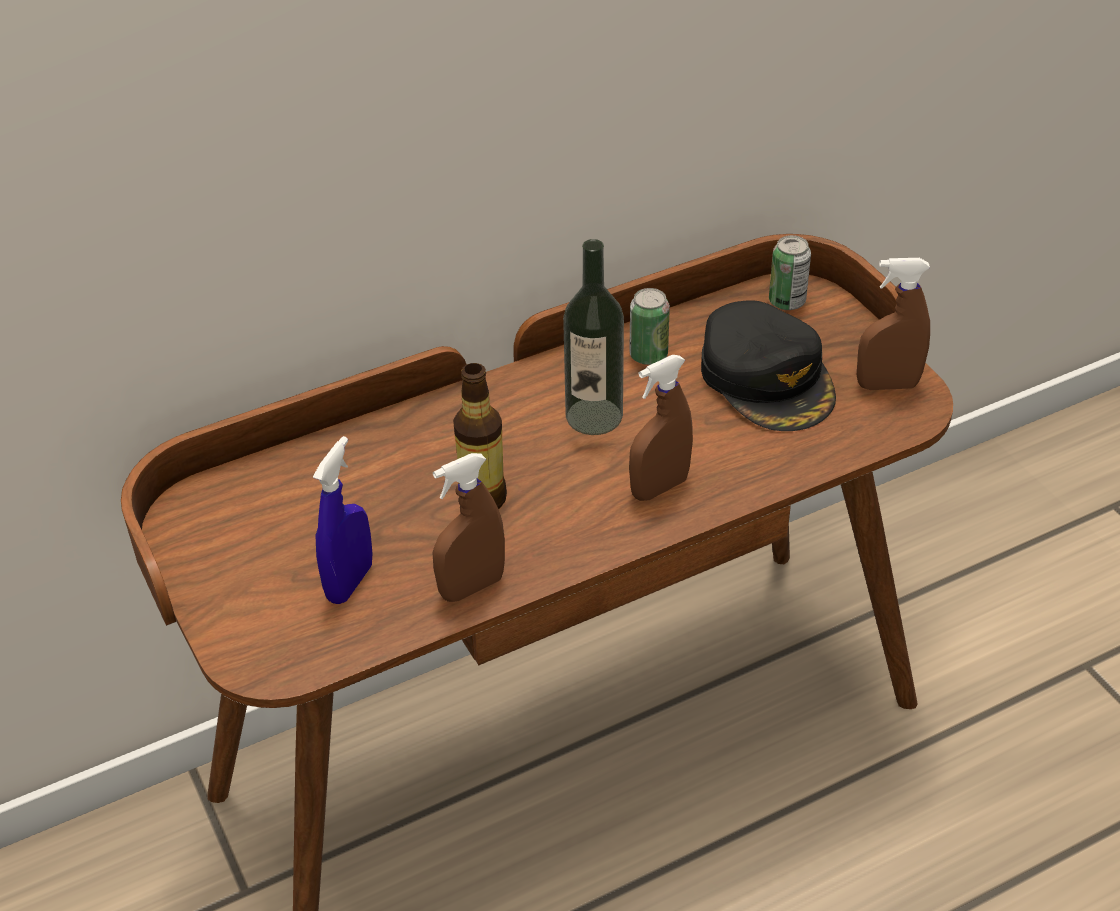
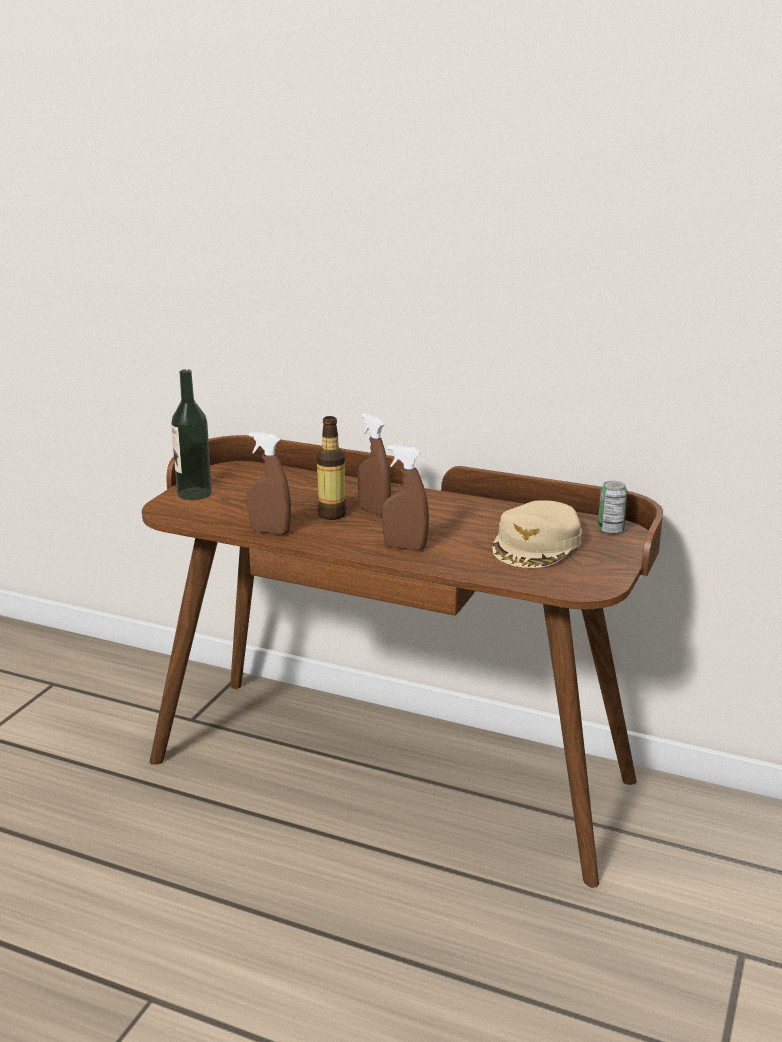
camera: 50 degrees right, 20 degrees down
blue spray bottle [313,436,372,604] -> none
bottle [563,239,624,435] -> bottle moved to [171,369,212,500]
can [629,288,670,365] -> none
black cap [701,300,836,431] -> beige cap [492,500,582,568]
brown spray bottle [857,258,930,390] -> brown spray bottle moved to [357,413,391,516]

